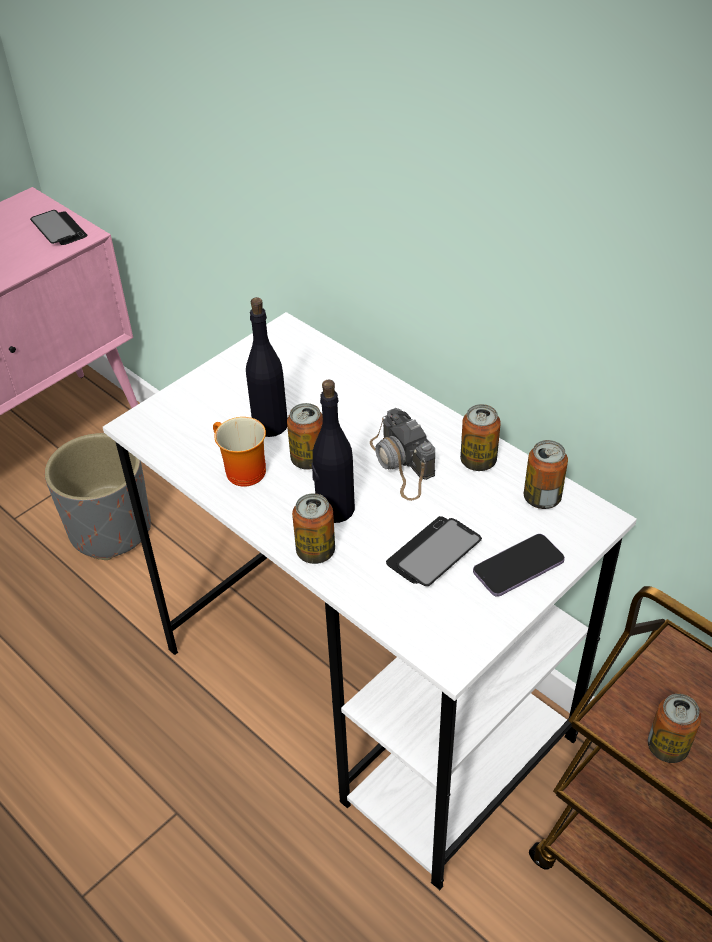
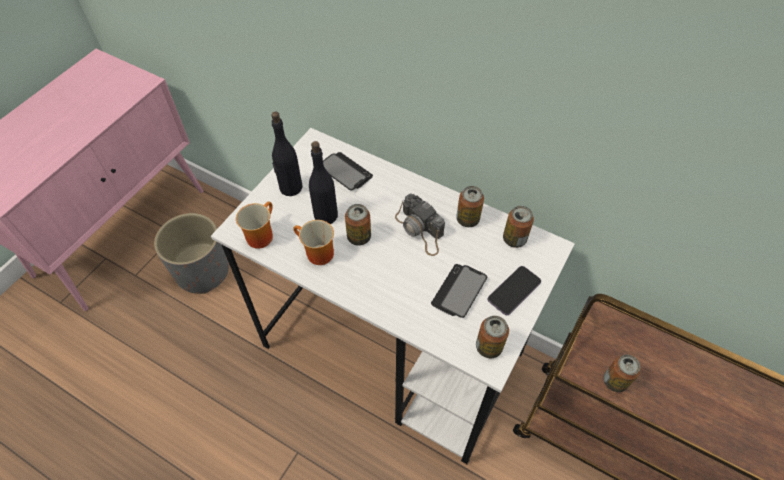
camera: 15 degrees left, 10 degrees up
phone [30,210,87,245] -> phone moved to [323,152,373,190]
can [292,493,335,564] -> can moved to [476,316,509,358]
black bottle [311,380,355,523] -> black bottle moved to [271,112,303,196]
none -> mug [236,202,273,249]

